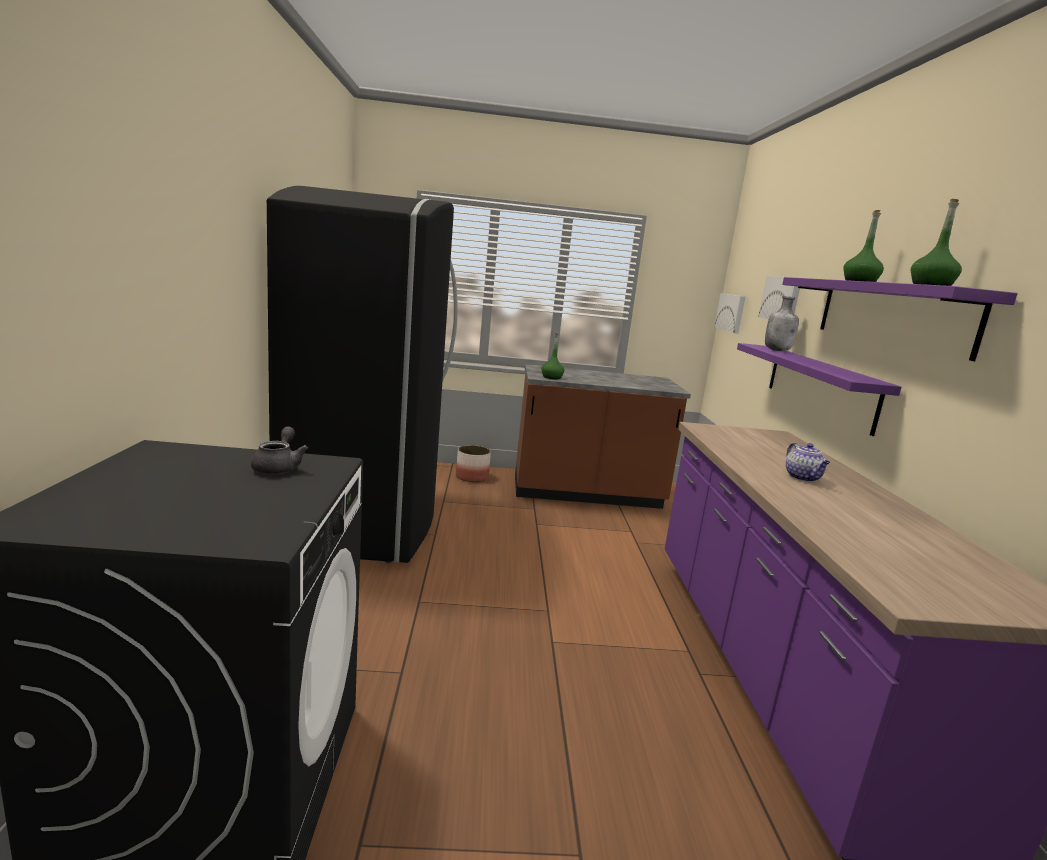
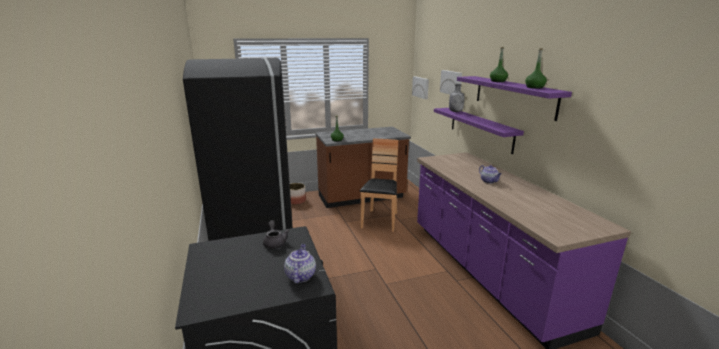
camera: 15 degrees left, 5 degrees up
none -> teapot [284,244,316,284]
none -> brown chair [359,138,398,232]

